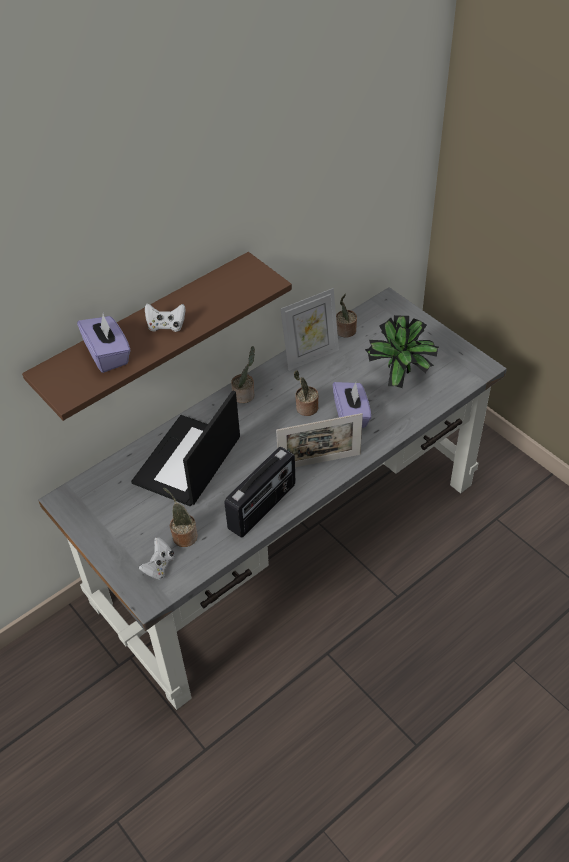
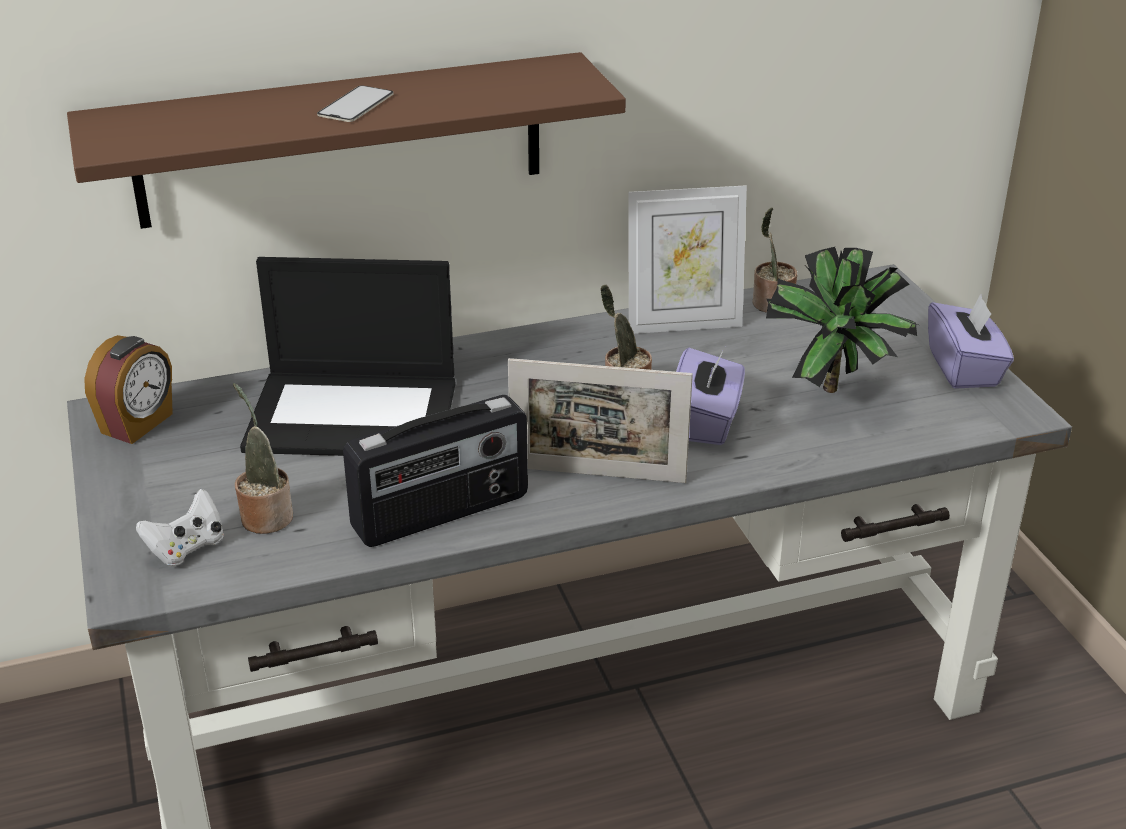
camera: 20 degrees right, 15 degrees down
purple tissue box [77,314,131,373] -> purple tissue box moved to [928,294,1014,389]
laptop [131,390,240,506] -> laptop turned 135 degrees counterclockwise [240,257,455,456]
white game controller [145,304,186,332] -> phone [317,85,394,122]
potted plant [231,346,255,403] -> none
none -> alarm clock [84,335,173,444]

